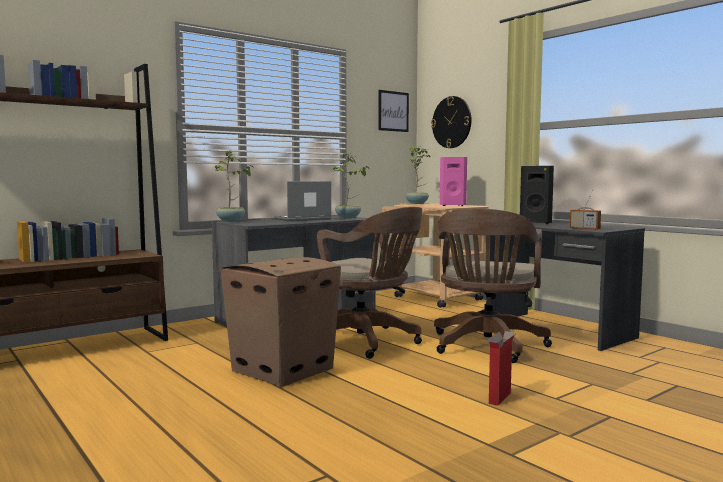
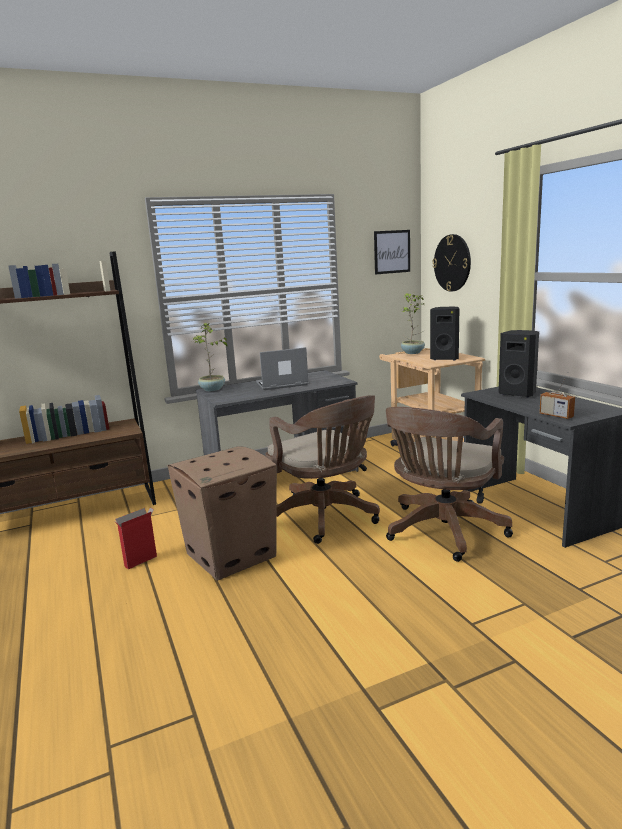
camera: 15 degrees right, 10 degrees up
potted plant [332,153,369,218] -> none
pink speaker [440,157,467,206] -> black speaker [430,307,459,360]
cardboard box [487,331,515,406] -> cardboard box moved to [115,507,157,569]

